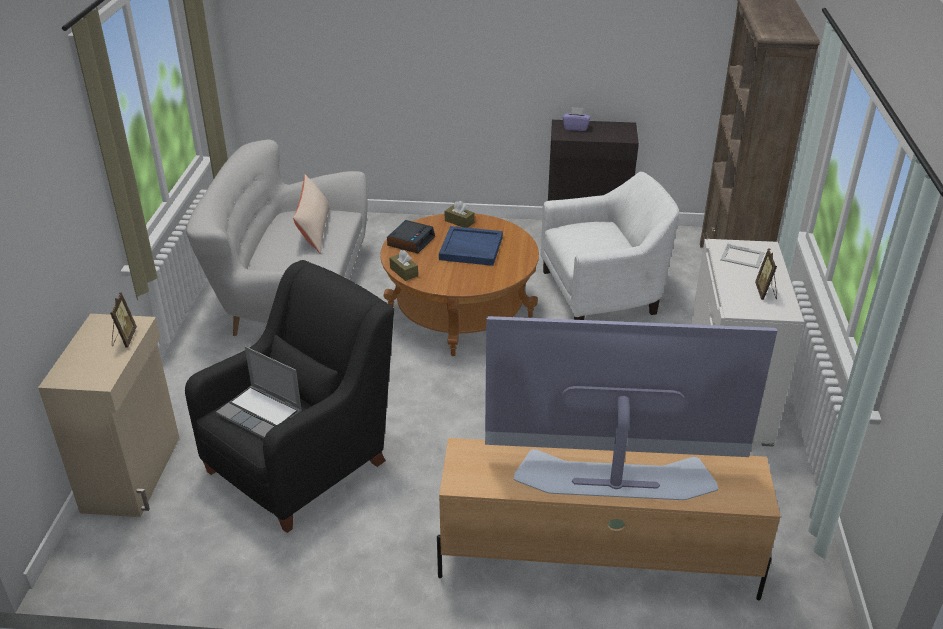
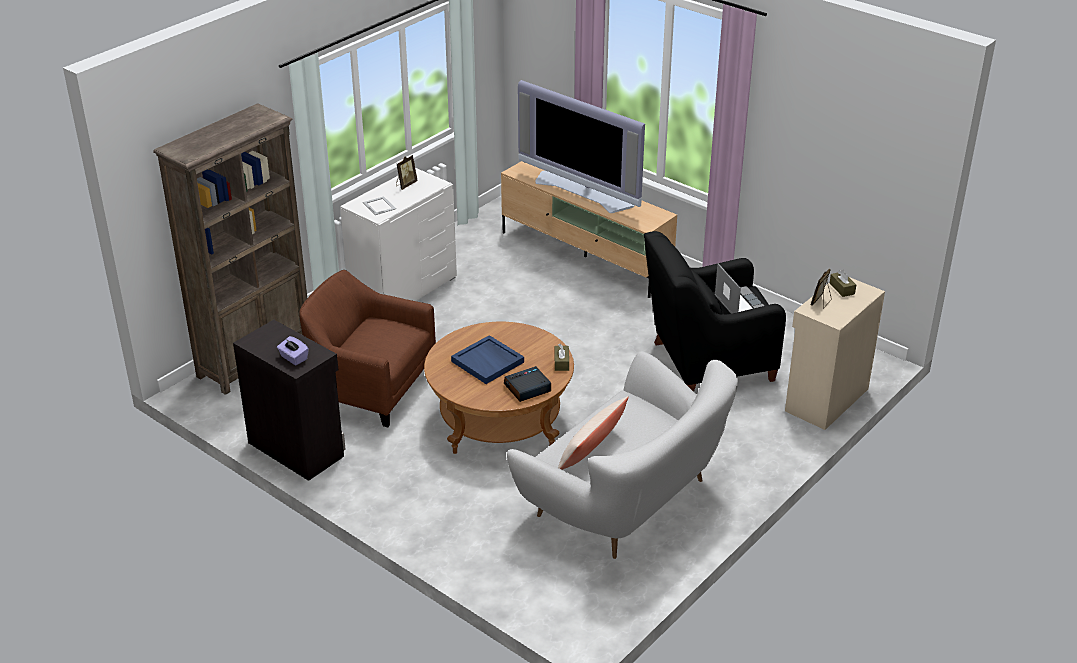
camera: 145 degrees left, 0 degrees up
brown tissue box [445,201,475,228] -> brown tissue box moved to [830,270,856,297]
white armchair [541,172,679,320] -> brown armchair [299,270,436,427]

